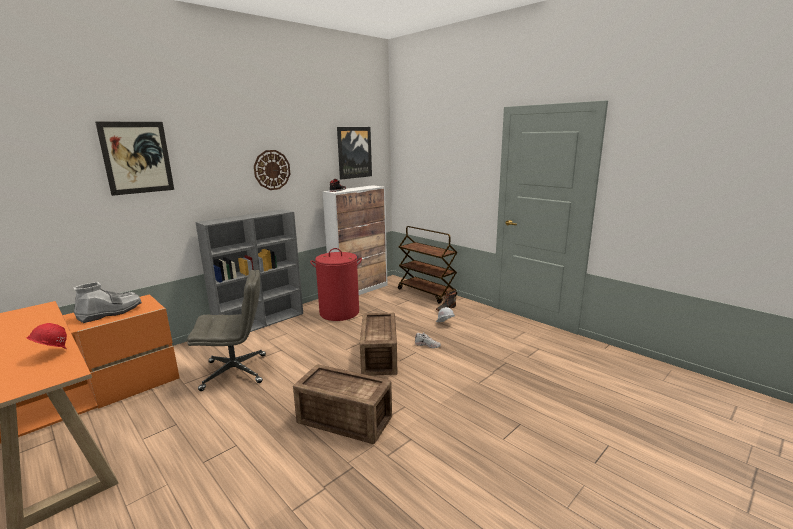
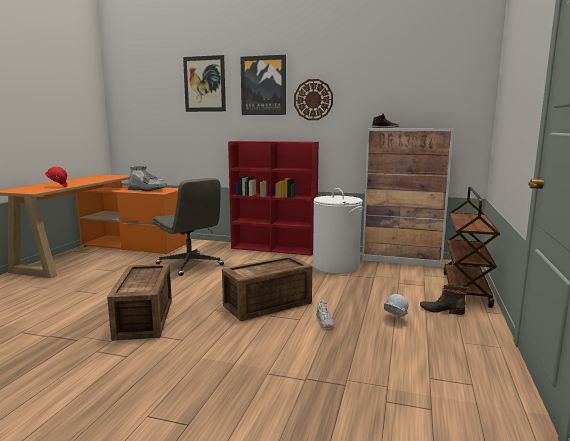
camera: 60 degrees right, 5 degrees down
grey bookcase [195,209,303,332] -> red bookcase [228,141,319,256]
red laundry basket [310,248,362,321] -> white laundry basket [313,188,363,274]
picture [337,127,372,179] -> picture moved to [240,55,286,115]

